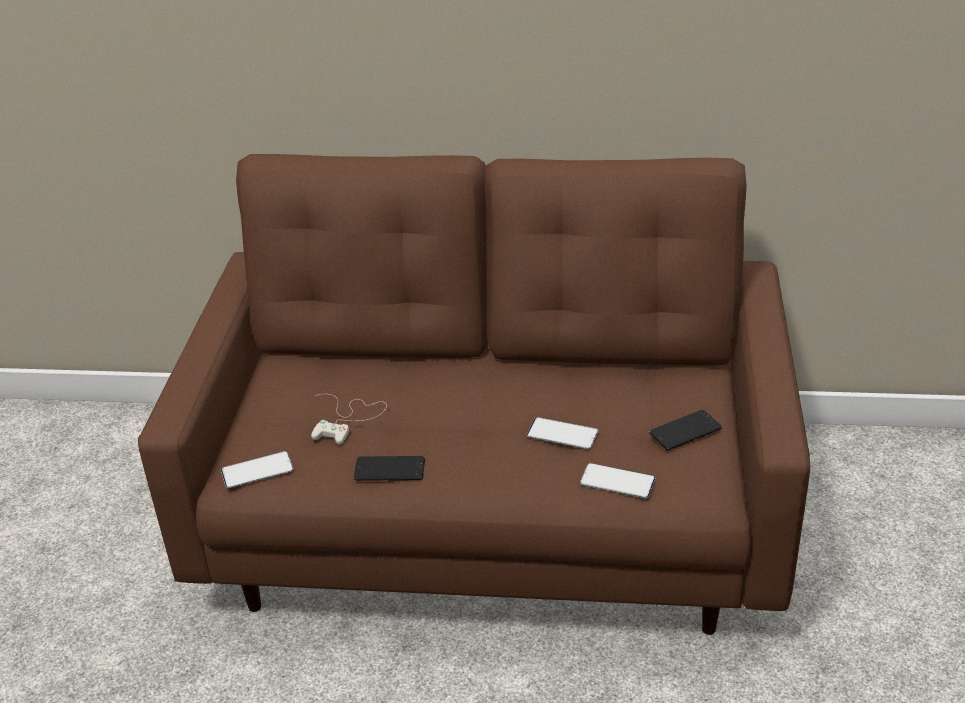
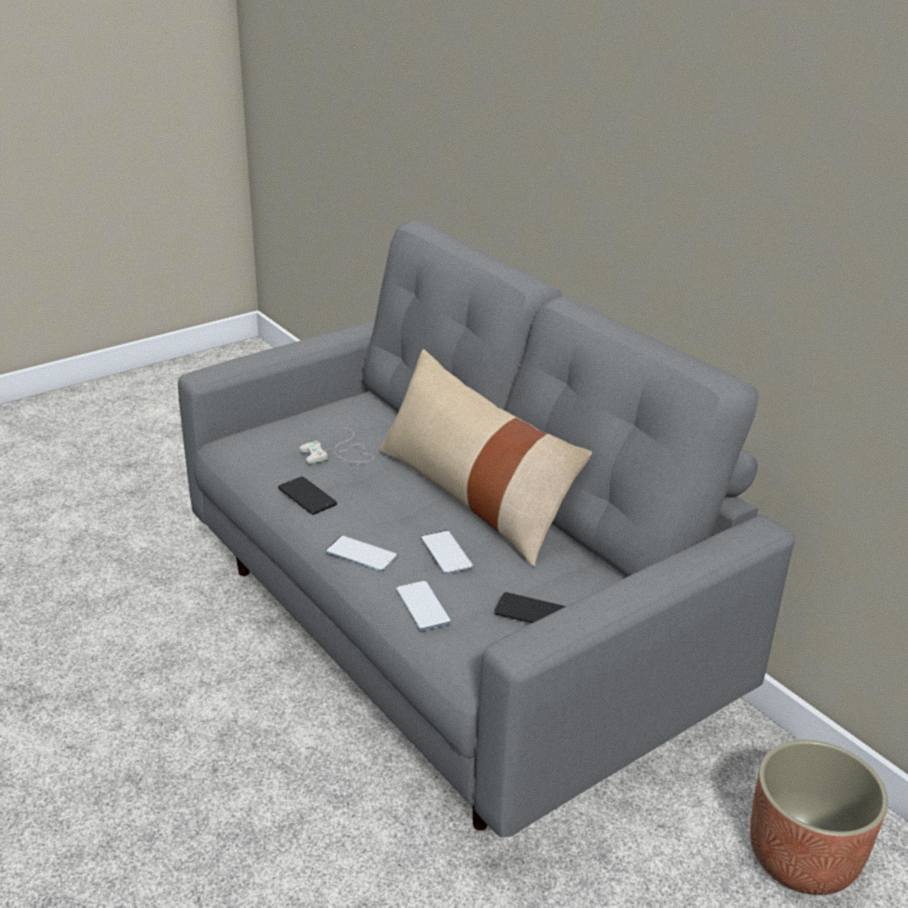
camera: 45 degrees right, 5 degrees down
brown sofa [138,154,810,635] -> grey sofa [178,221,795,838]
phone [221,451,293,488] -> phone moved to [325,535,398,571]
none -> beige pillow [379,349,592,567]
none -> planter [750,740,888,895]

